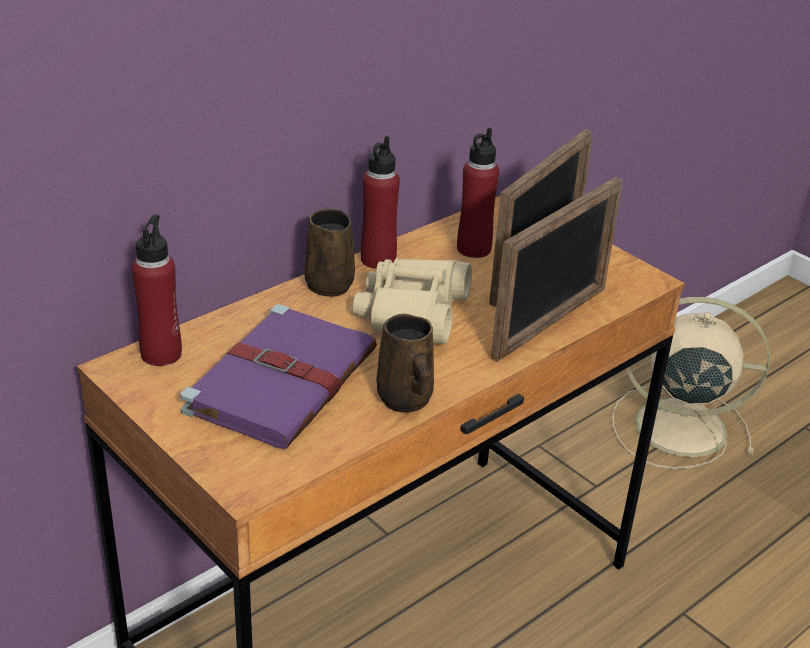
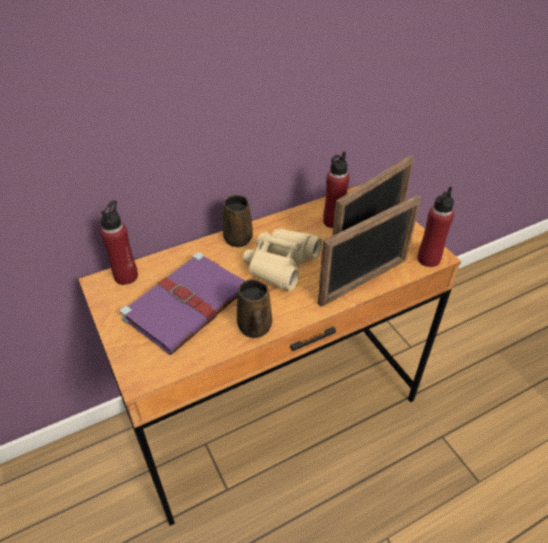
camera: 15 degrees right, 10 degrees up
red bottle [361,136,400,269] -> red bottle moved to [417,187,454,267]
beige fan [612,297,770,469] -> none

